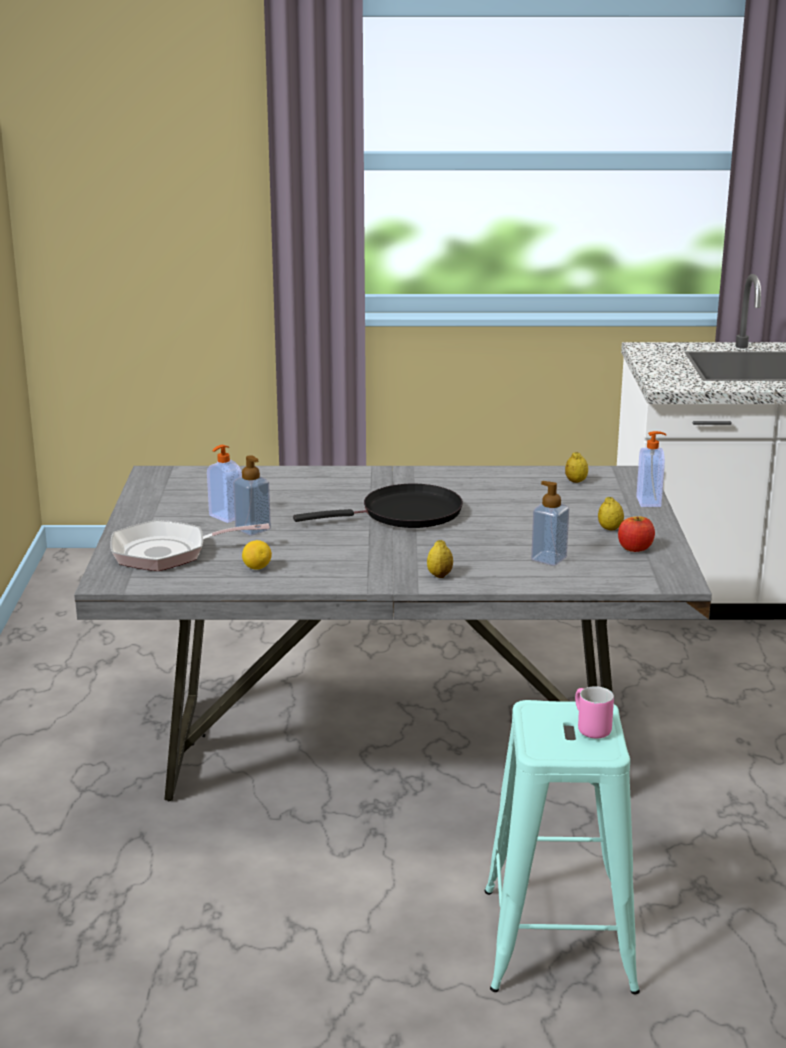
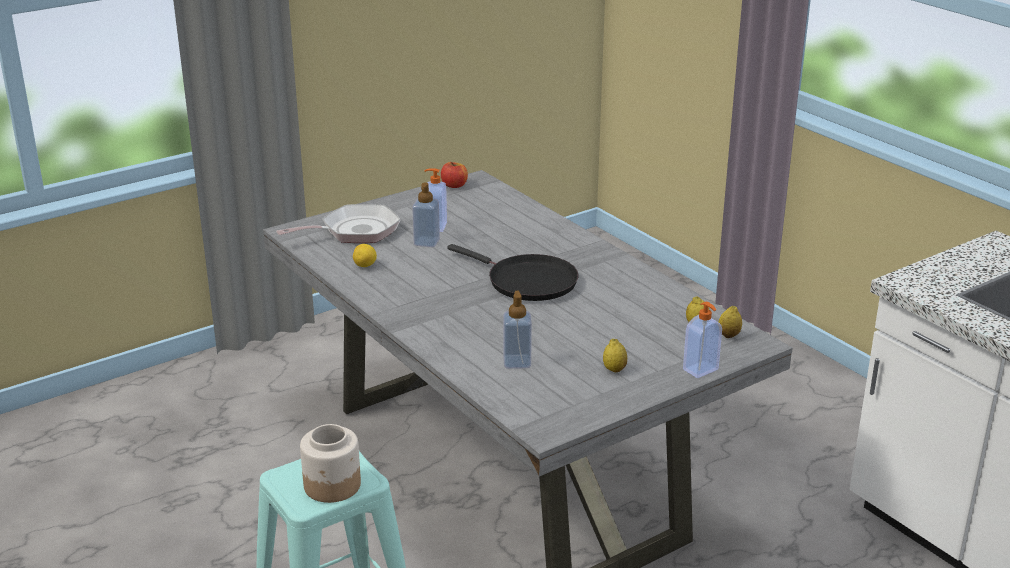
camera: 55 degrees right, 5 degrees up
frying pan [110,520,270,571] -> frying pan turned 105 degrees clockwise [276,204,401,243]
lemon [427,540,453,578] -> lemon moved to [718,306,742,338]
pink mug [575,686,614,739] -> jar [300,424,361,503]
apple [618,516,655,552] -> apple moved to [441,162,468,188]

